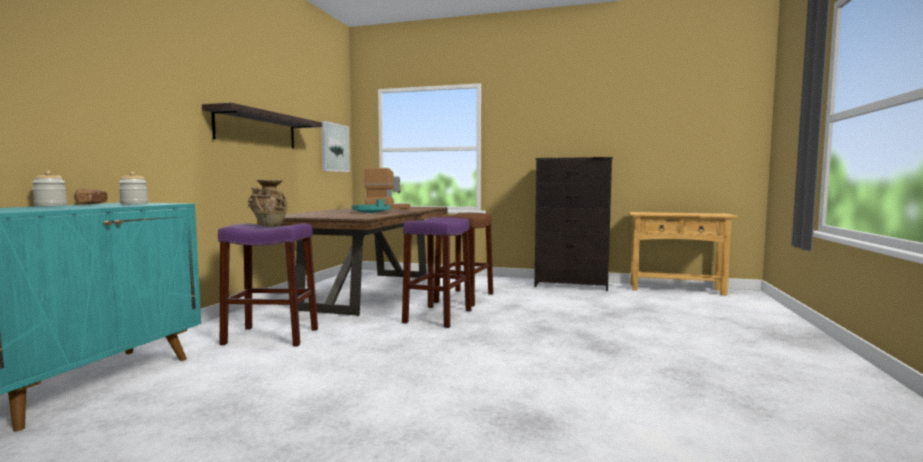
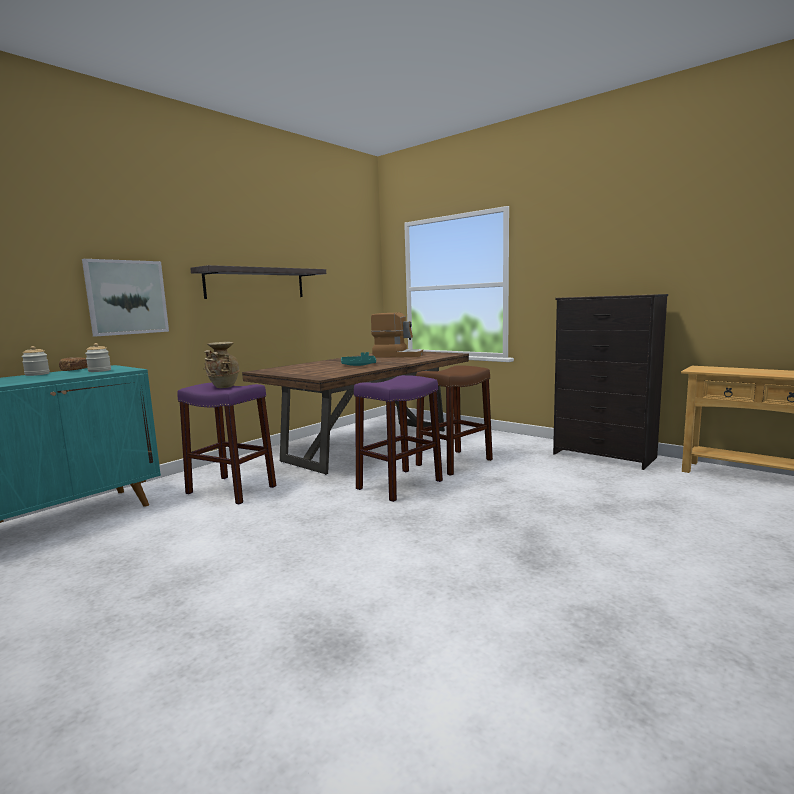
camera: 25 degrees right, 5 degrees up
picture [321,121,350,172] -> picture moved to [82,259,169,337]

